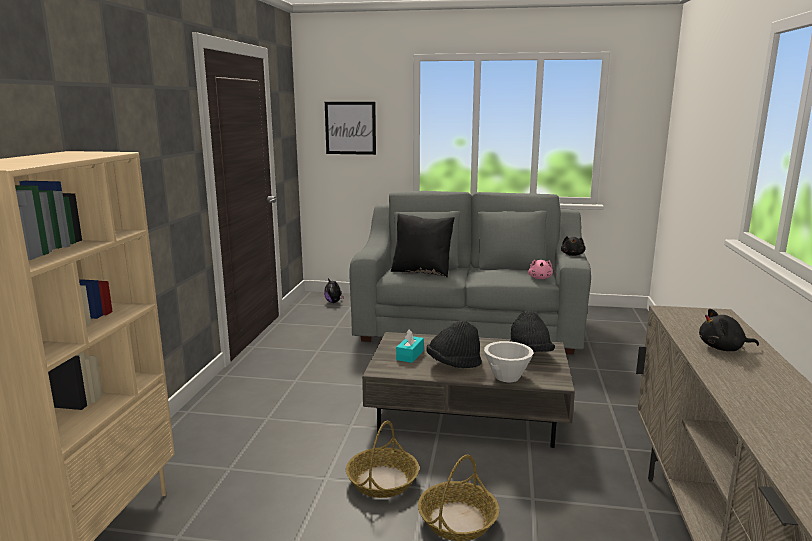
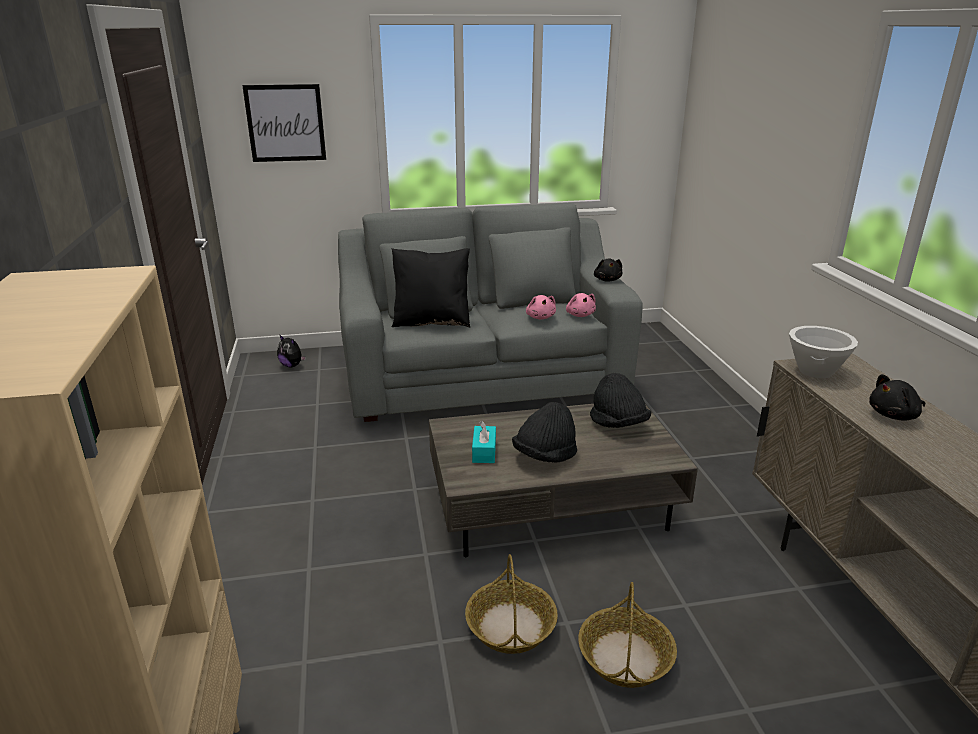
camera: 20 degrees left, 10 degrees up
white bowl [484,341,533,382] -> white bowl moved to [789,326,858,378]
none -> pink plush toy [526,295,556,319]

